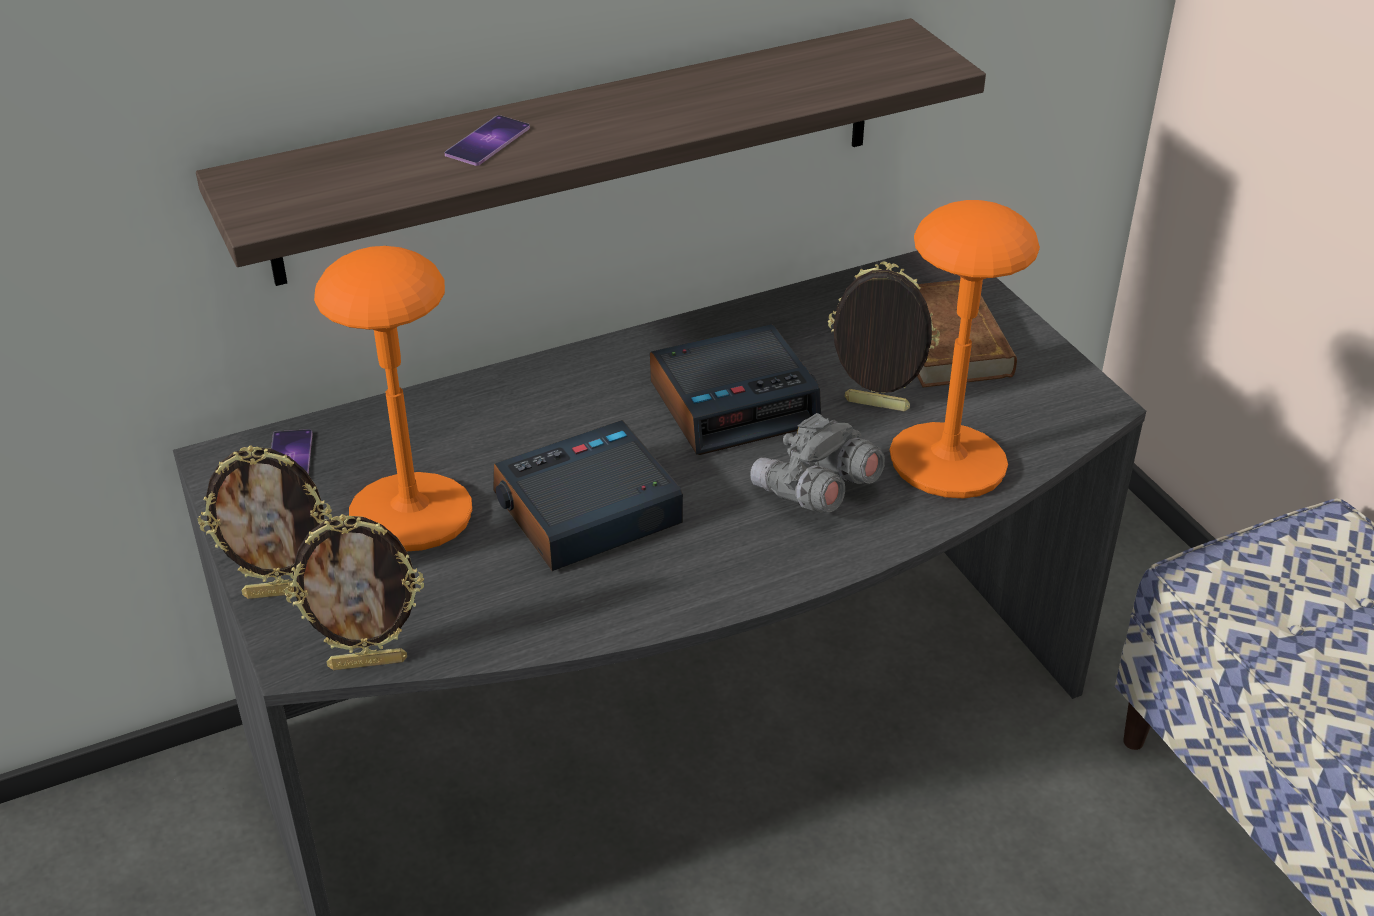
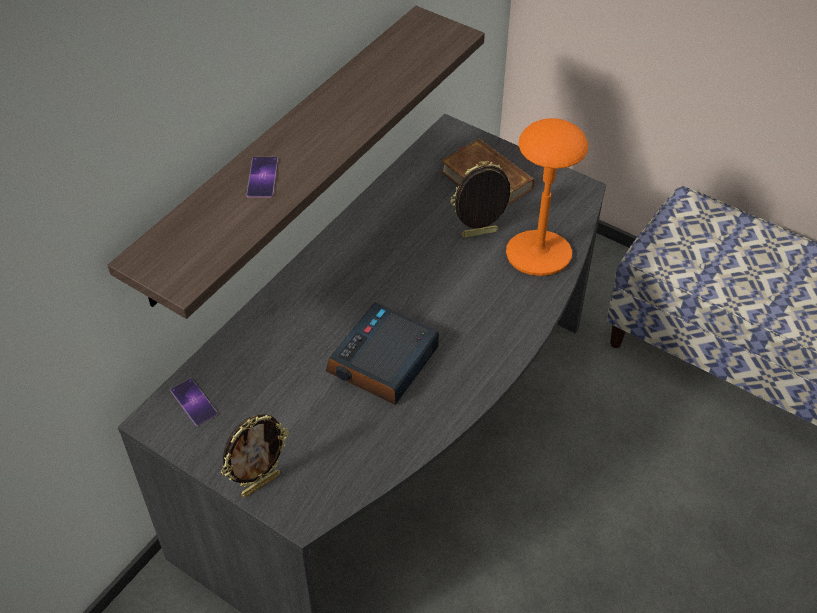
camera: 30 degrees left, 10 degrees up
picture frame [285,514,424,670] -> none
orange table lamp [314,246,472,551] -> none
alarm clock [650,324,821,455] -> none
grey binoculars [750,413,885,513] -> none

